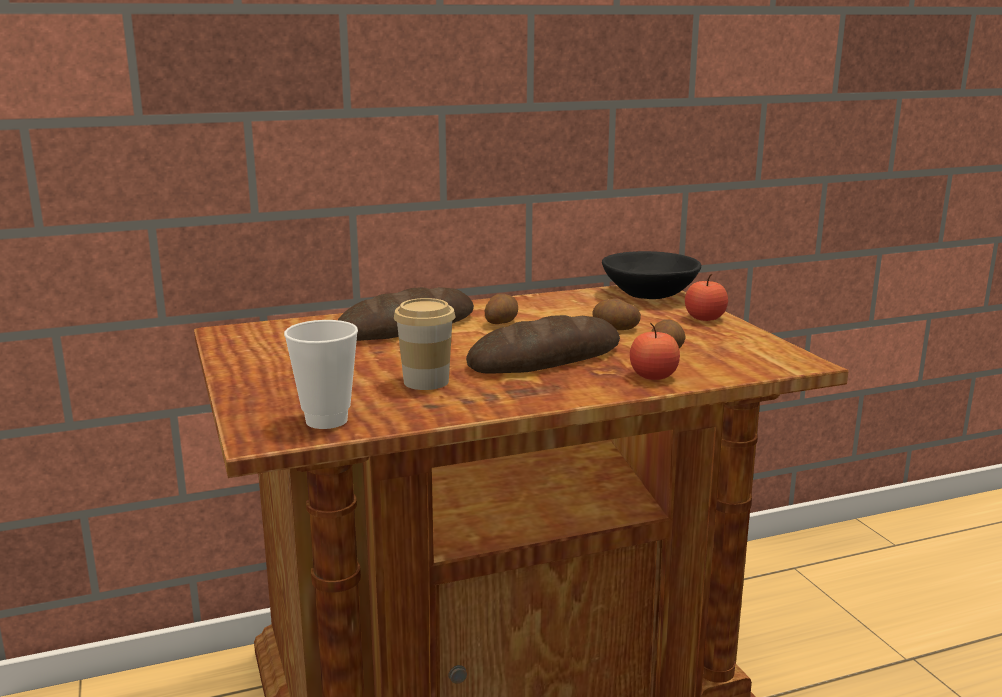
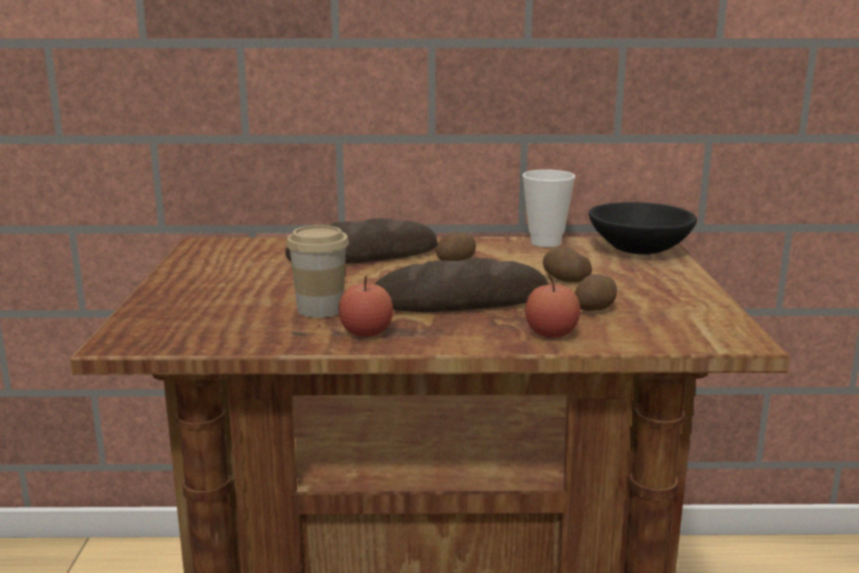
camera: 20 degrees right, 0 degrees up
cup [284,320,358,429] -> cup moved to [523,170,575,247]
apple [685,274,728,321] -> apple moved to [339,276,393,337]

